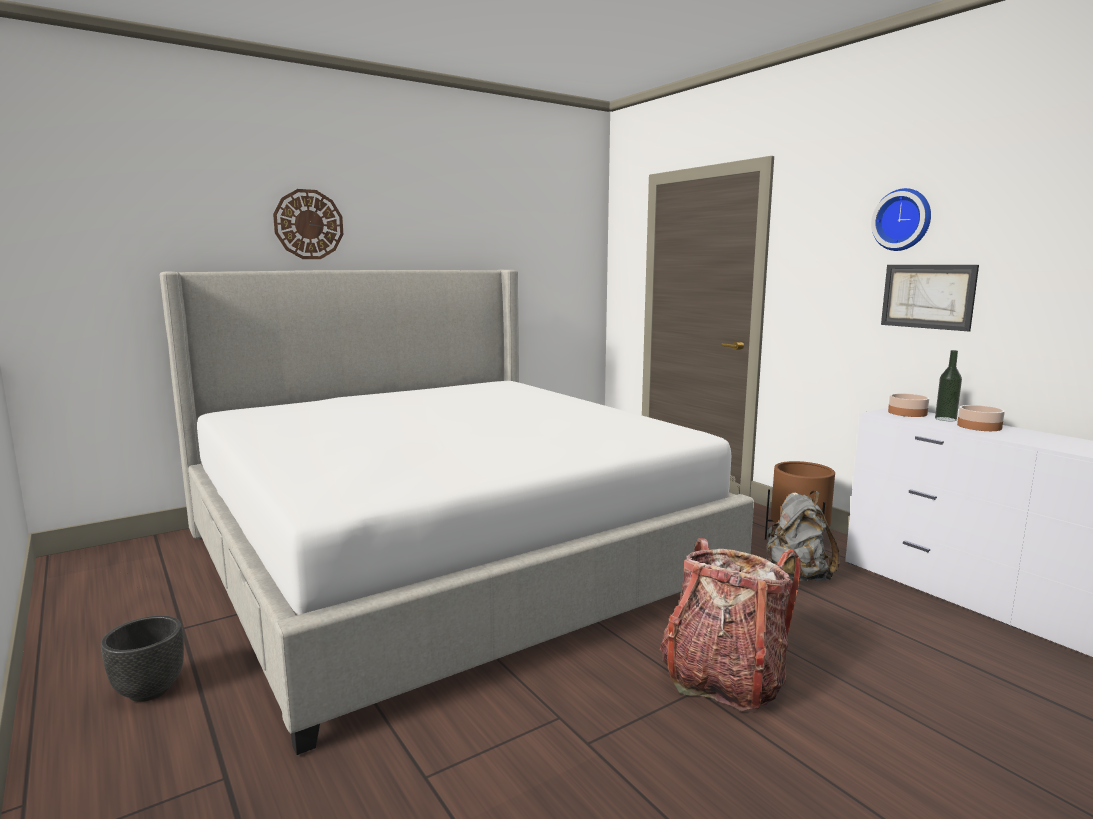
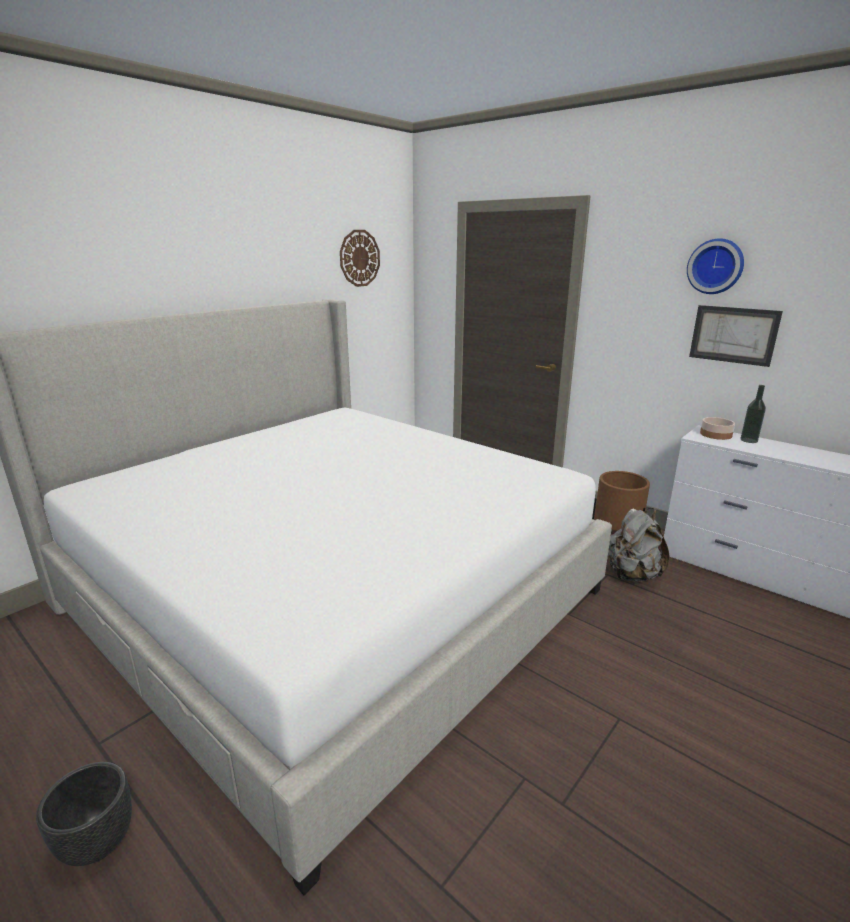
camera: 15 degrees left, 10 degrees up
wall clock [273,189,343,259] -> wall clock moved to [340,230,380,287]
backpack [660,538,801,712] -> none
bowl [957,405,1005,431] -> none

